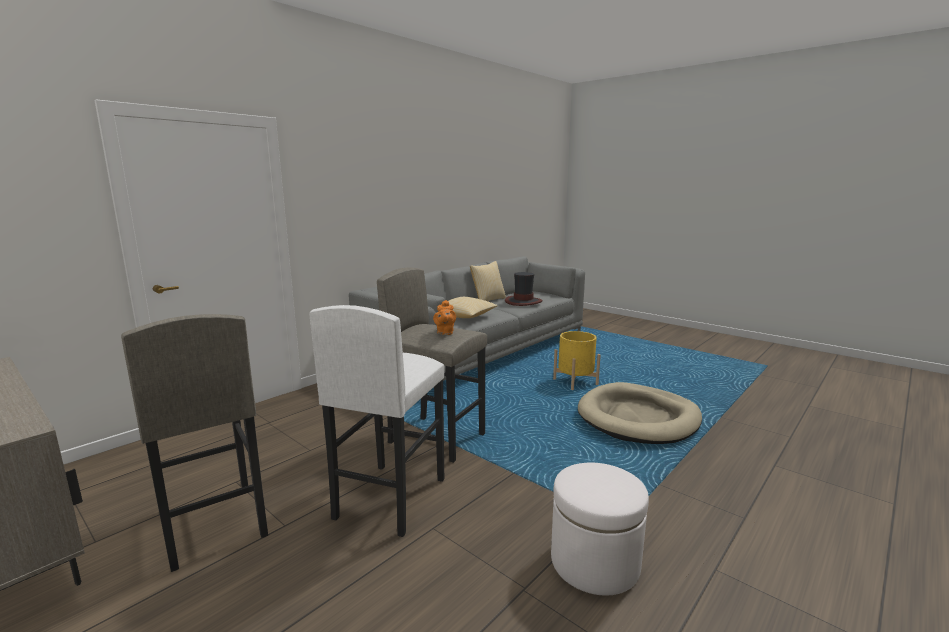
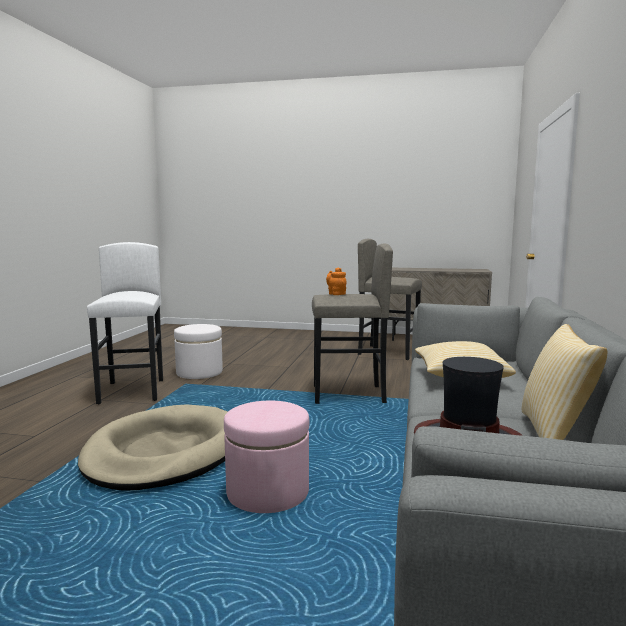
camera: 150 degrees right, 5 degrees down
white stool [309,305,445,537] -> white stool moved to [87,242,163,404]
yellow planter [553,331,601,390] -> pink ottoman [224,401,309,513]

